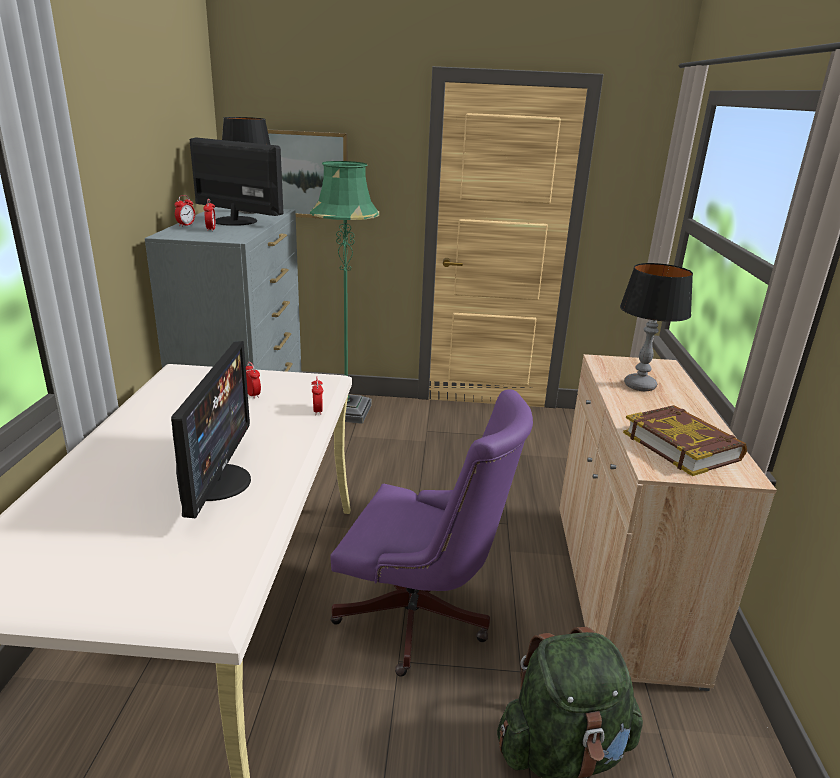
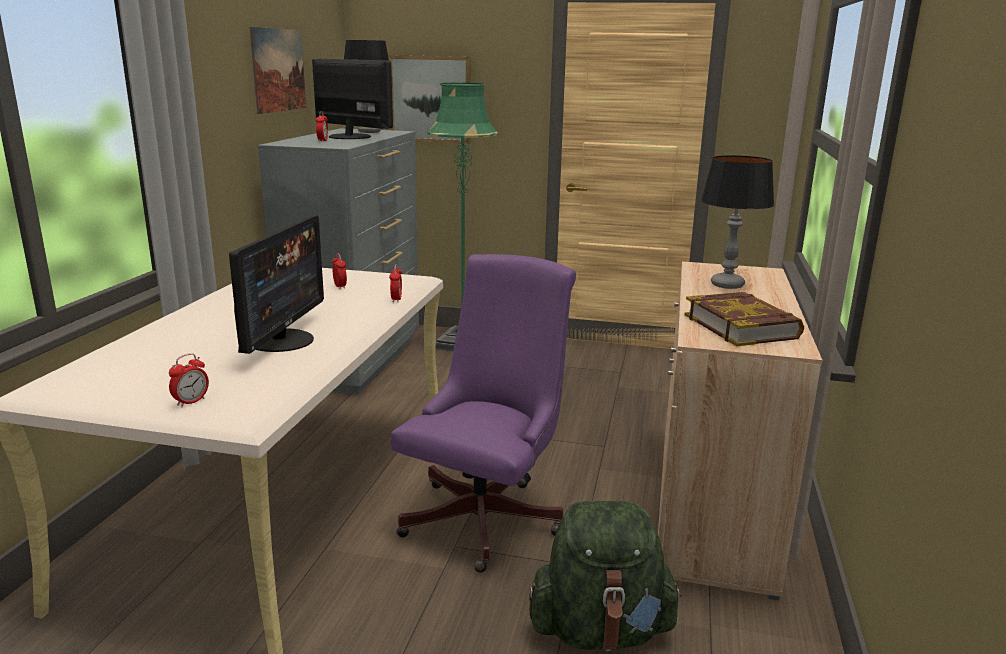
camera: 10 degrees right, 5 degrees down
alarm clock [175,195,195,227] -> alarm clock moved to [169,353,209,407]
purple office chair [330,389,533,677] -> purple office chair turned 90 degrees counterclockwise [391,254,576,573]
none -> picture [249,27,306,114]

